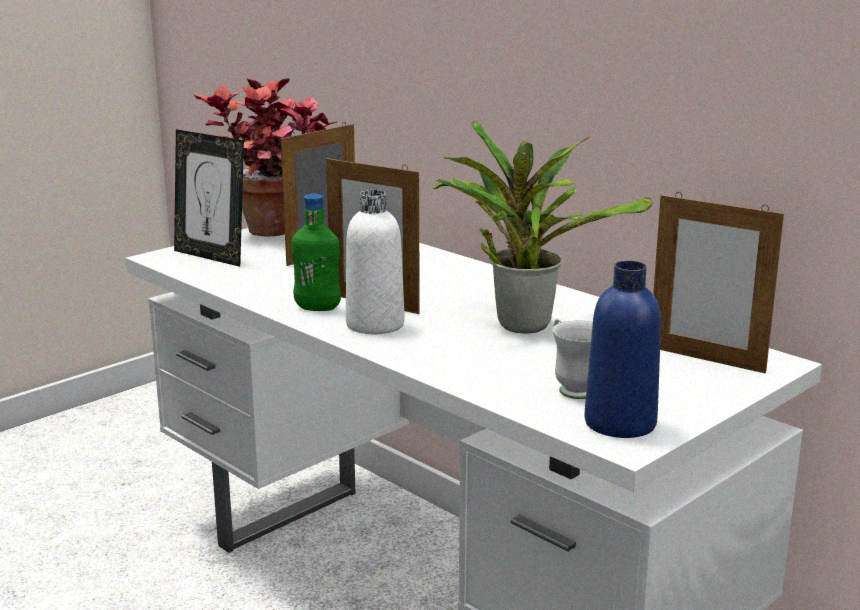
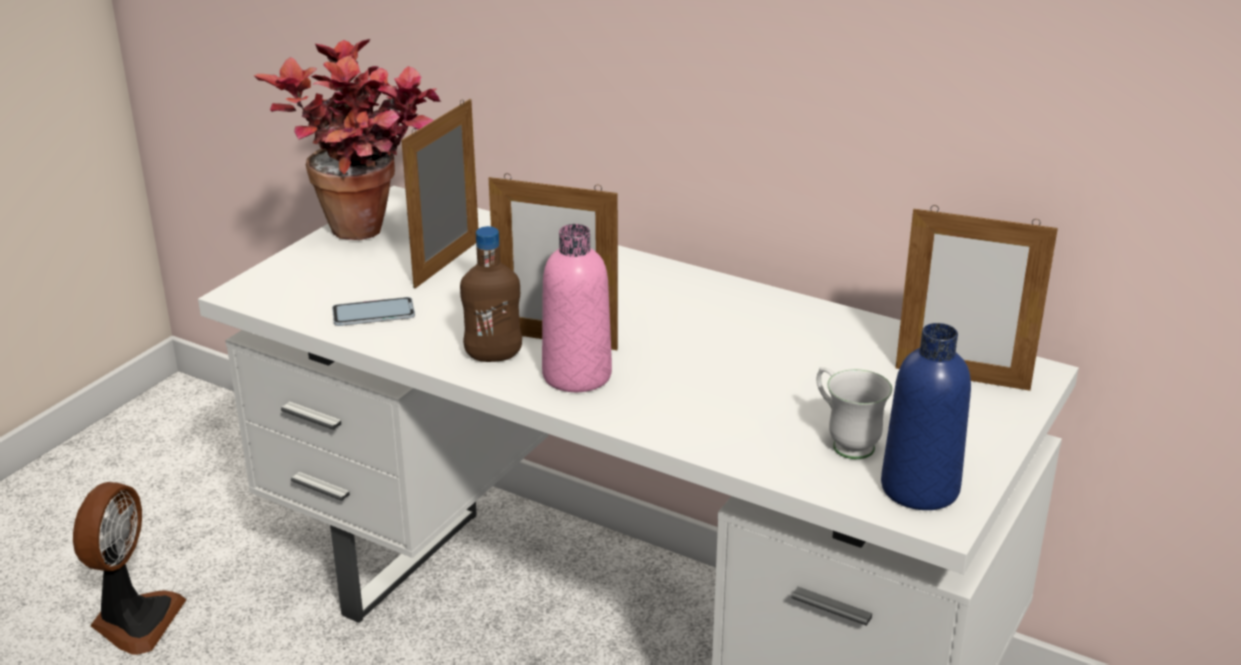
camera: 15 degrees left, 10 degrees up
picture frame [174,129,244,267] -> none
green bottle [291,194,341,311] -> brown bottle [460,226,522,362]
white bottle [346,190,404,334] -> pink bottle [542,224,612,392]
potted plant [433,120,653,334] -> none
none -> fan [73,482,187,655]
none -> phone [332,297,415,326]

